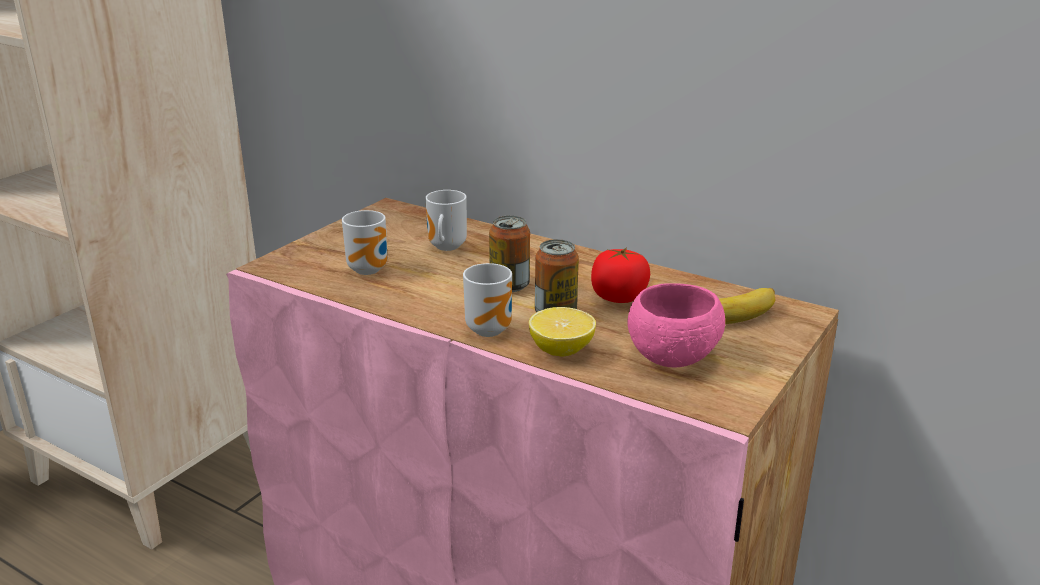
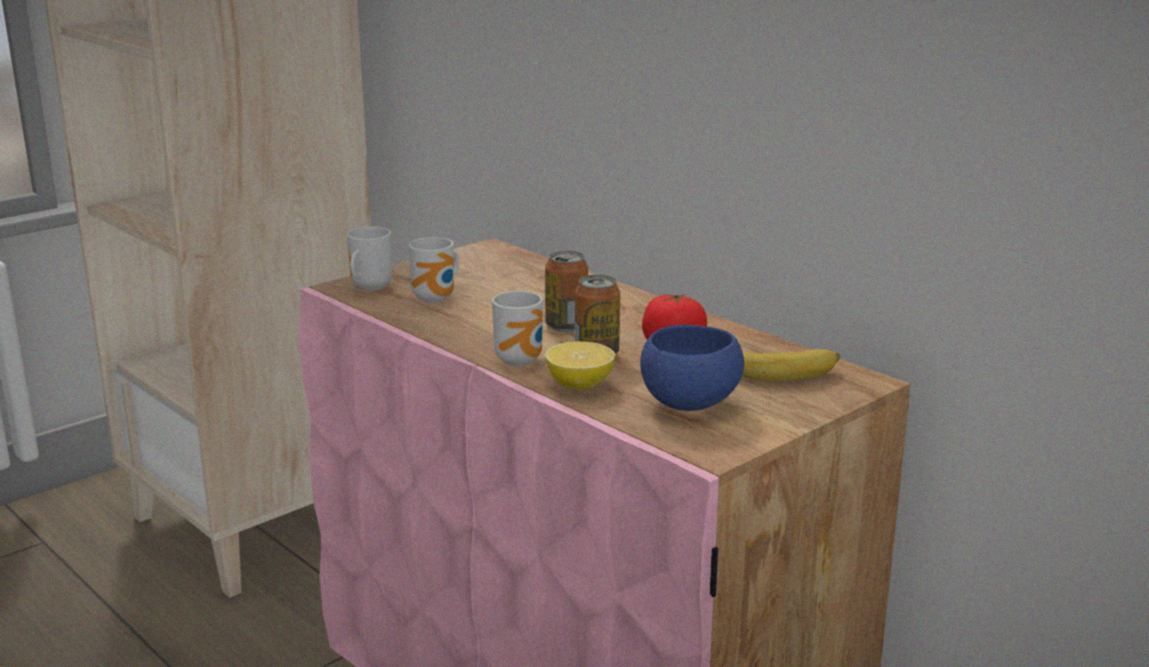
camera: 15 degrees right, 5 degrees down
mug [425,190,467,251] -> mug moved to [347,227,392,291]
pink bowl [628,283,725,367] -> blue bowl [640,325,744,411]

